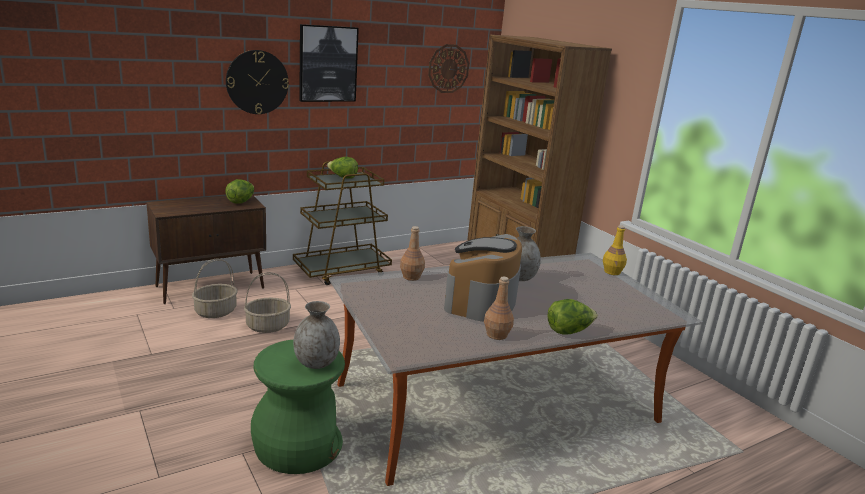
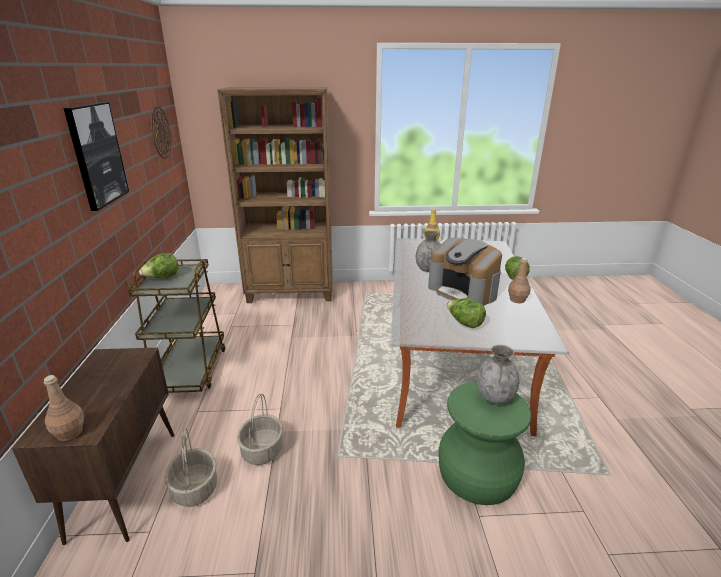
camera: 60 degrees left, 5 degrees up
lettuce [225,179,254,203] -> lettuce moved to [447,298,486,328]
wall clock [226,50,289,114] -> none
brown bottle [400,226,425,281] -> brown bottle moved to [44,375,84,441]

